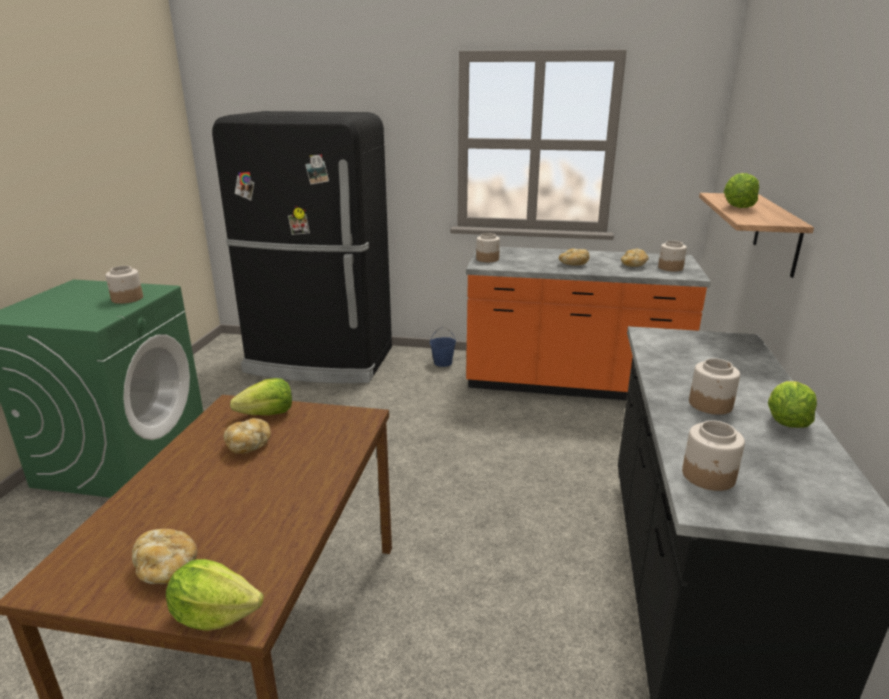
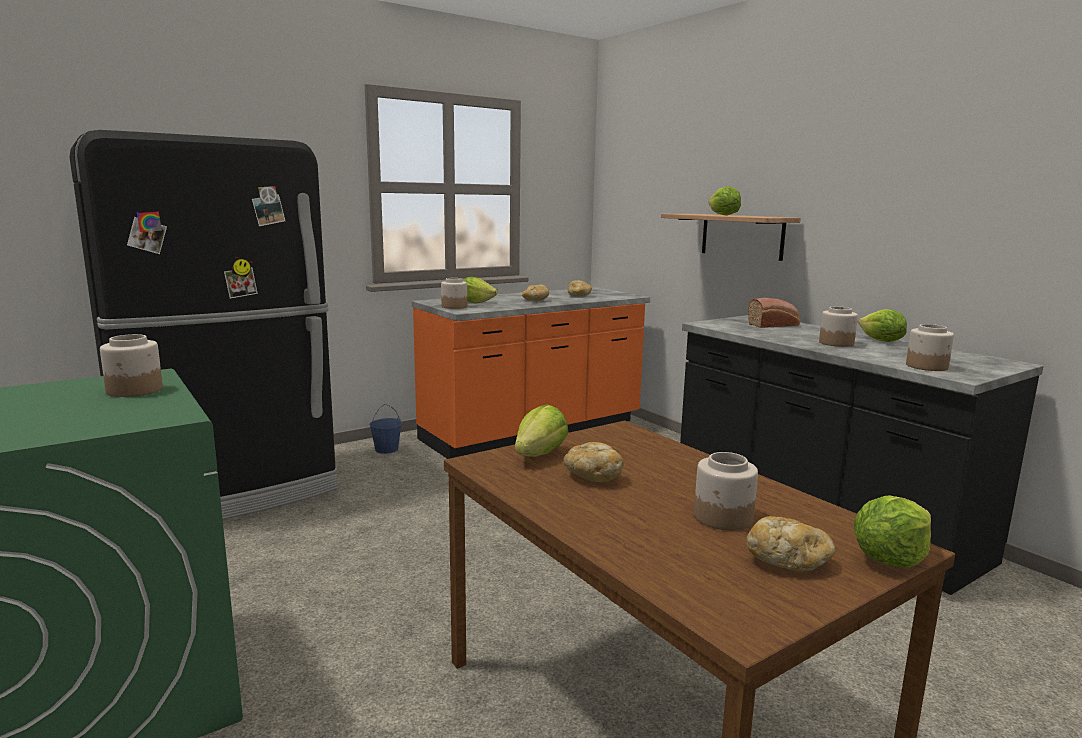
camera: 45 degrees left, 10 degrees down
jar [658,240,687,271] -> jar moved to [694,452,758,531]
none -> lettuce [463,277,498,304]
none -> bread [748,297,800,328]

